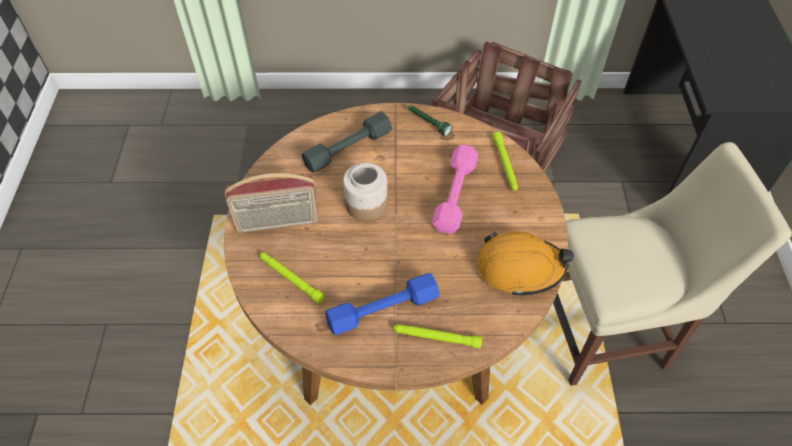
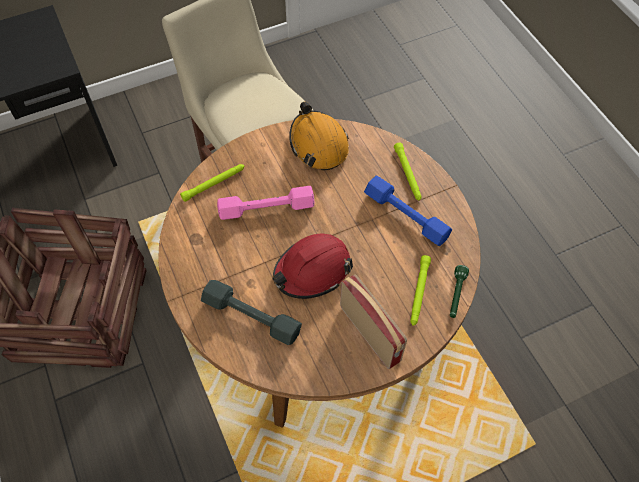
camera: 115 degrees left, 5 degrees up
jar [343,163,388,221] -> red hard hat [273,234,353,299]
green flashlight [408,105,452,136] -> green flashlight moved to [450,265,469,318]

